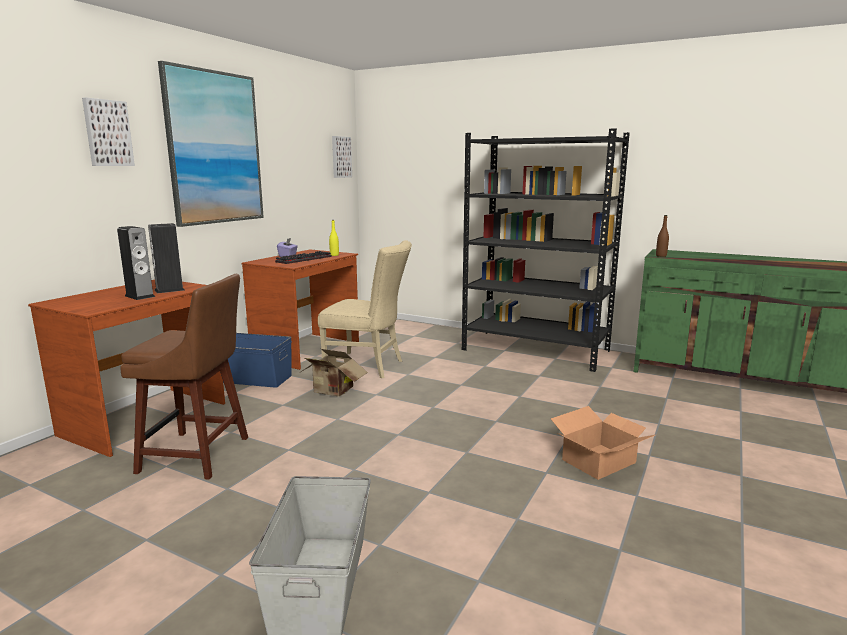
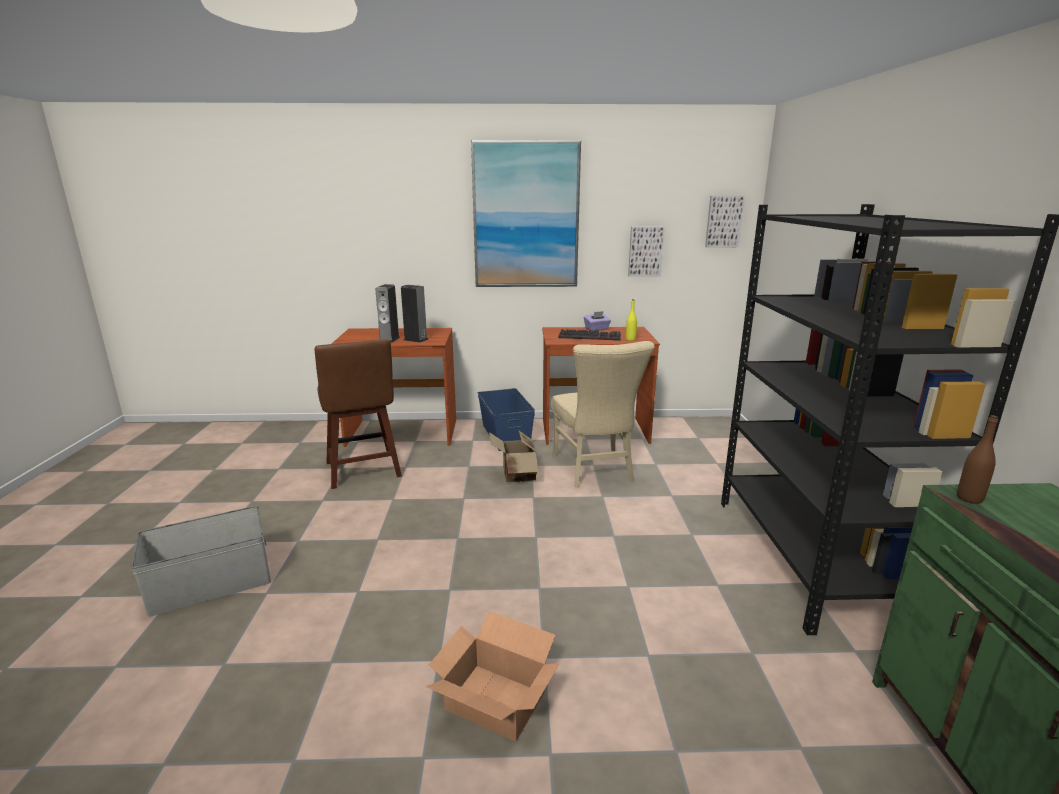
camera: 60 degrees right, 5 degrees up
picture [82,97,135,166] -> picture moved to [628,226,665,277]

